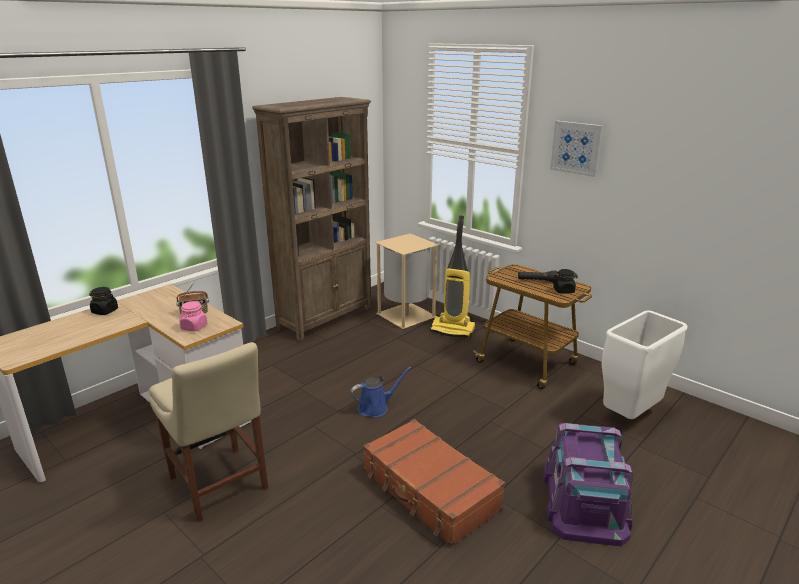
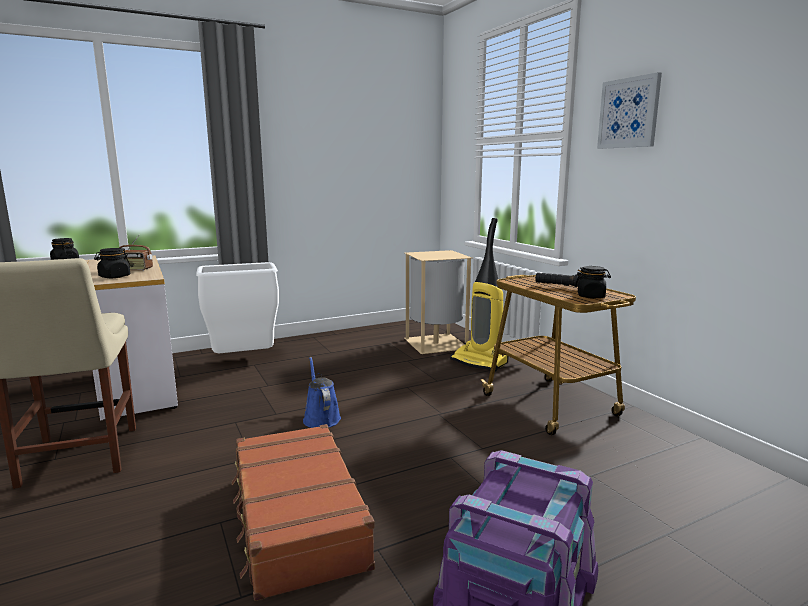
camera: 20 degrees right, 10 degrees down
pink jar [179,301,208,331] -> black jar [94,248,130,278]
brown bookcase [252,97,372,341] -> none
blue watering can [350,367,412,417] -> blue watering can turned 105 degrees counterclockwise [303,357,341,428]
white trash can [601,310,688,419] -> white trash can moved to [196,262,279,353]

